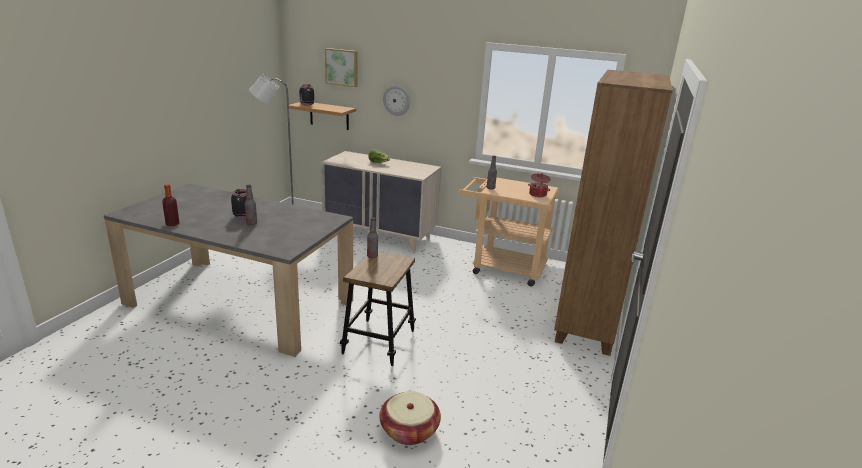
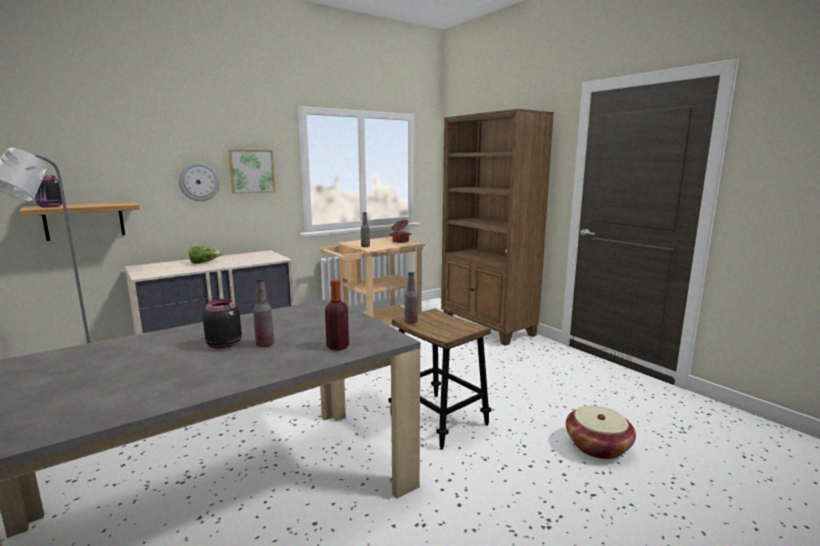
camera: 55 degrees left, 10 degrees down
bottle [162,184,180,226] -> bottle moved to [325,279,349,351]
picture [325,48,357,87] -> picture moved to [228,150,275,194]

